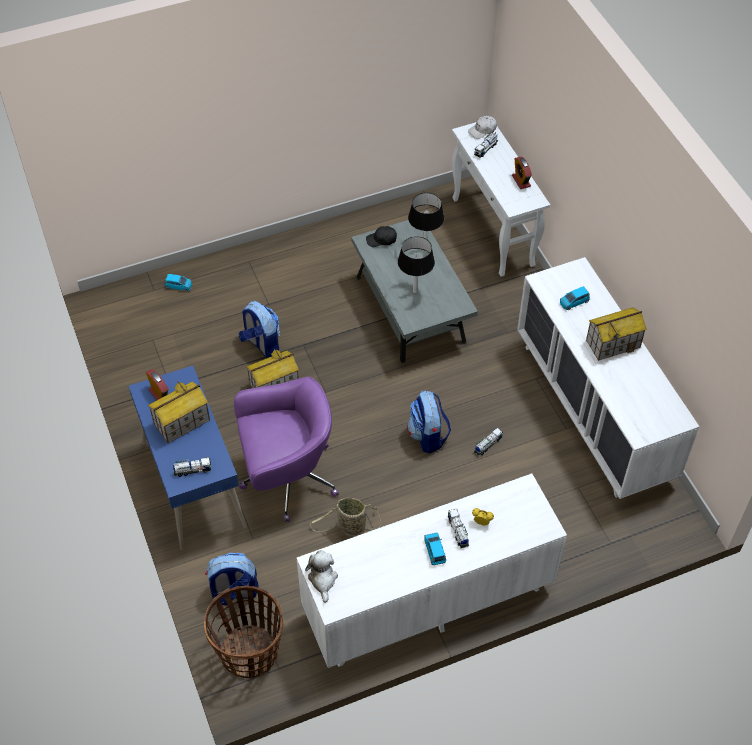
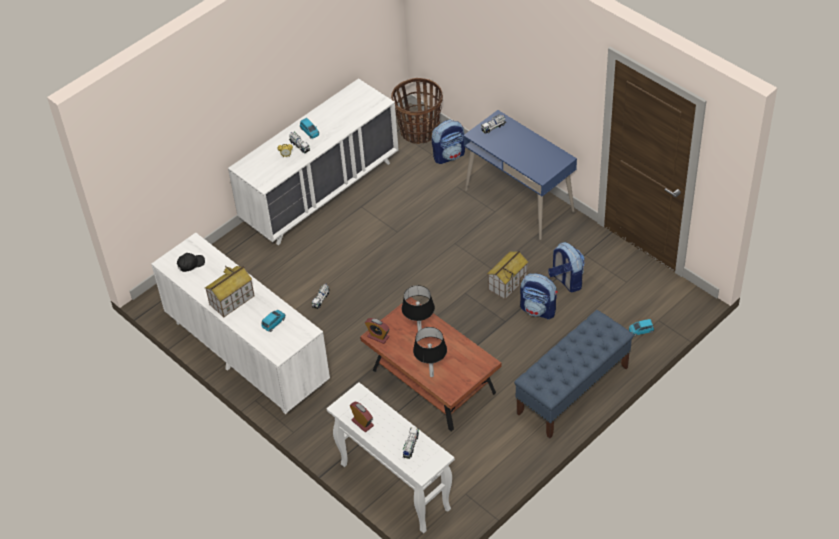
camera: 160 degrees right, 5 degrees down
alarm clock [146,369,169,400] -> alarm clock moved to [365,318,390,344]
toy house [148,381,210,443] -> none
purple office chair [234,377,339,522] -> none
plush toy [305,550,338,603] -> none
basket [310,498,381,535] -> none
grey coffee table [351,220,478,363] -> brown coffee table [360,297,501,432]
black cap [366,226,397,247] -> black cap moved to [177,253,205,272]
backpack [407,391,451,454] -> backpack moved to [548,242,585,292]
white cap [468,116,497,139] -> none
none -> blue bench [514,310,634,438]

